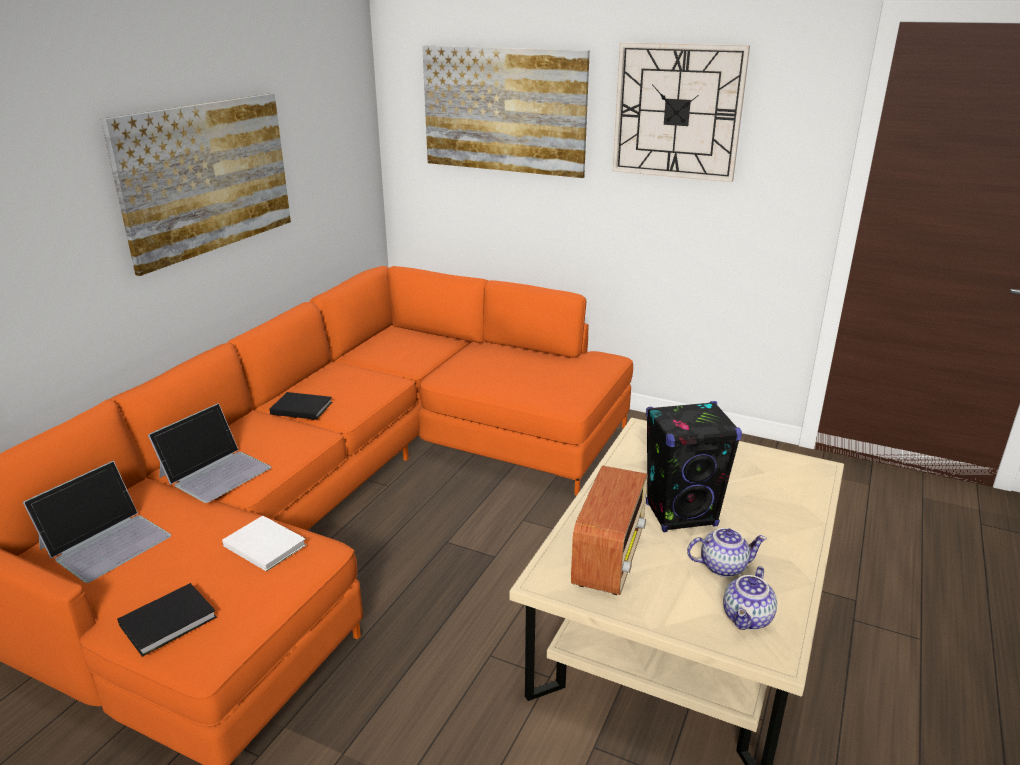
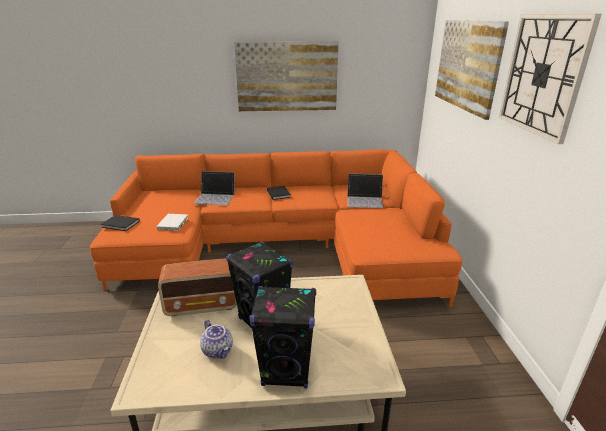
camera: 60 degrees right, 0 degrees up
laptop [23,461,171,583] -> laptop moved to [347,173,384,208]
teapot [723,566,777,630] -> none
none -> black speaker [249,286,316,388]

